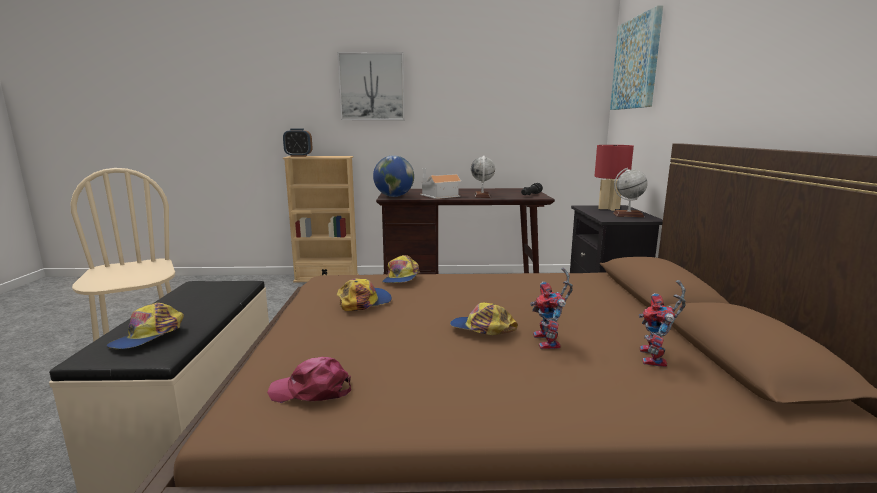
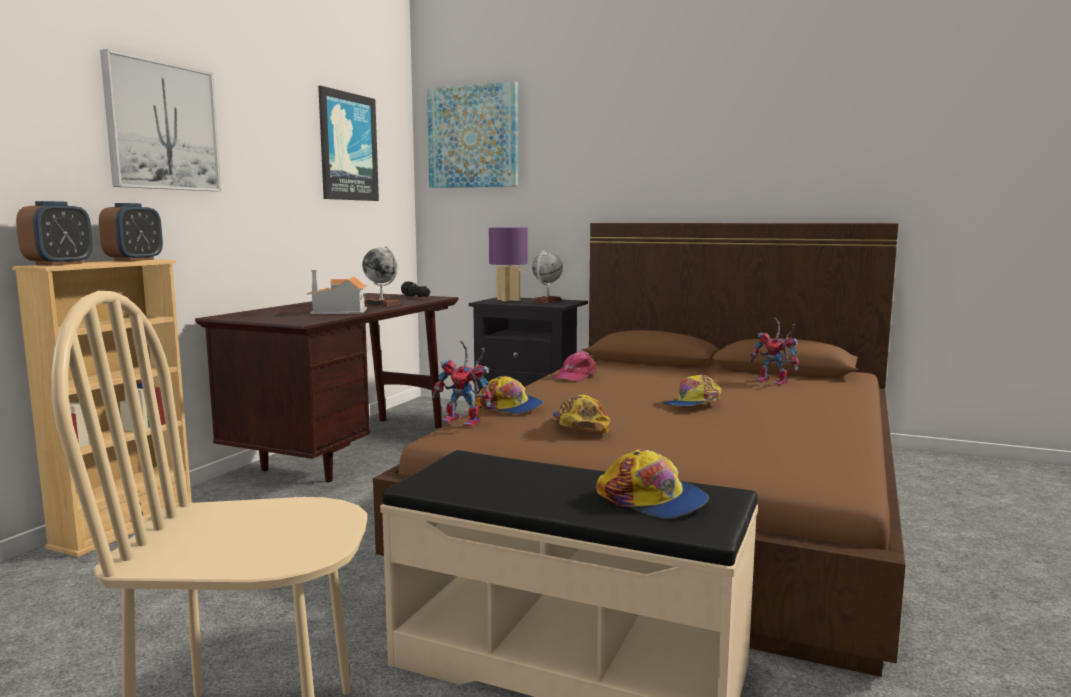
camera: 65 degrees left, 5 degrees down
pink cap [267,357,351,403] -> pink cap moved to [555,351,597,382]
globe [373,155,414,197] -> none
toy robot [530,268,573,349] -> toy robot moved to [432,340,492,427]
red table lamp [594,145,634,211] -> purple table lamp [489,227,528,302]
none -> alarm clock [99,203,163,261]
none -> picture [318,86,379,201]

